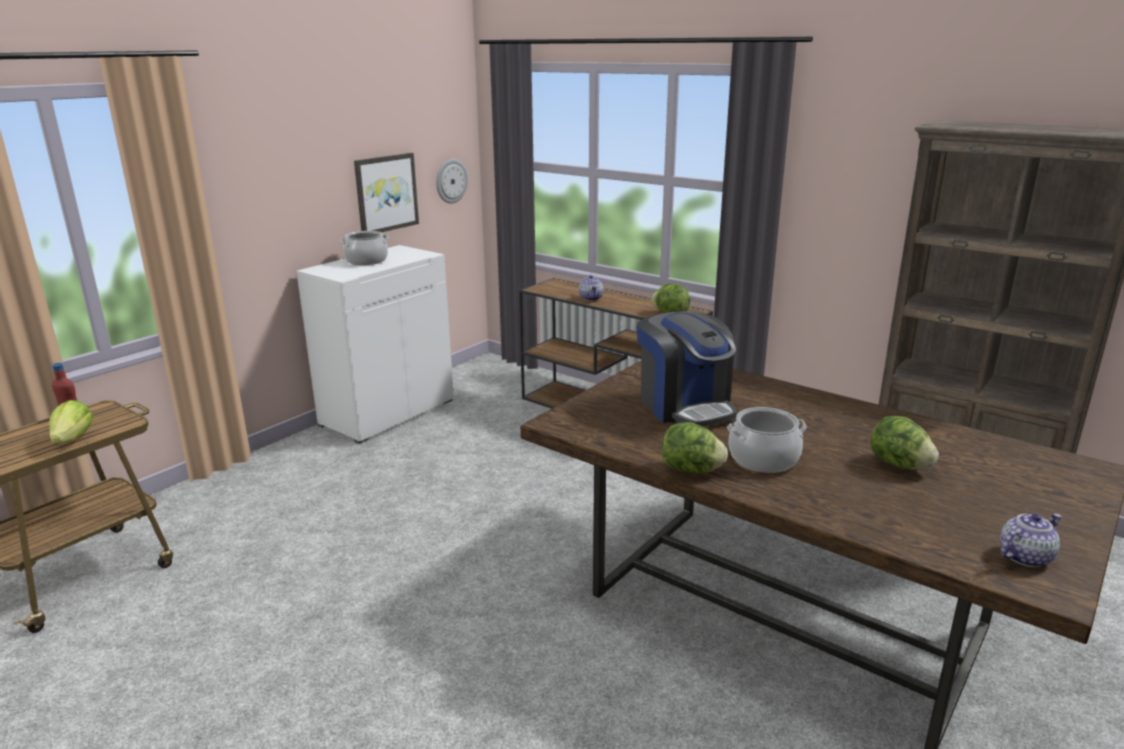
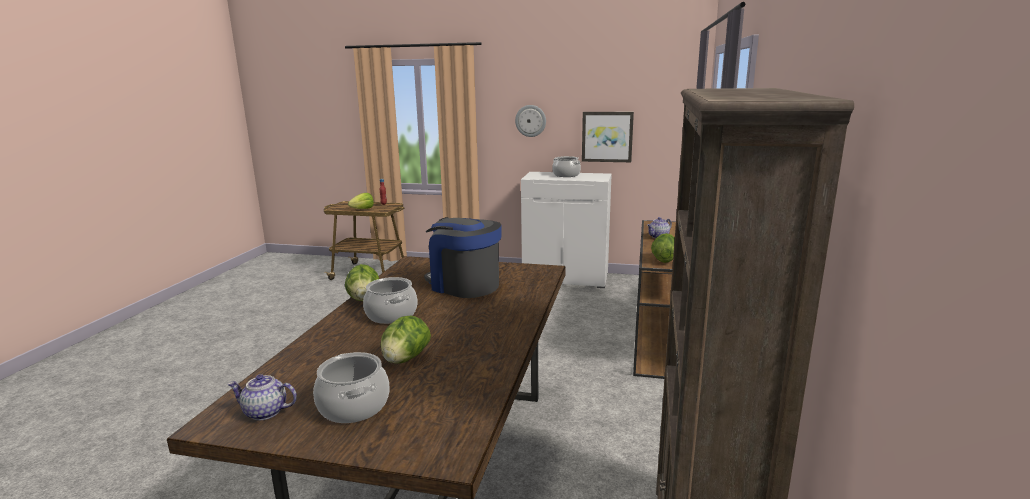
camera: 65 degrees right, 5 degrees down
wall clock [436,159,468,204] -> wall clock moved to [515,105,546,137]
coffee machine [637,311,737,426] -> coffee machine turned 90 degrees clockwise [424,217,502,298]
teapot [1000,513,1062,567] -> teapot turned 150 degrees clockwise [228,374,297,420]
none -> cooking pot [313,352,389,423]

